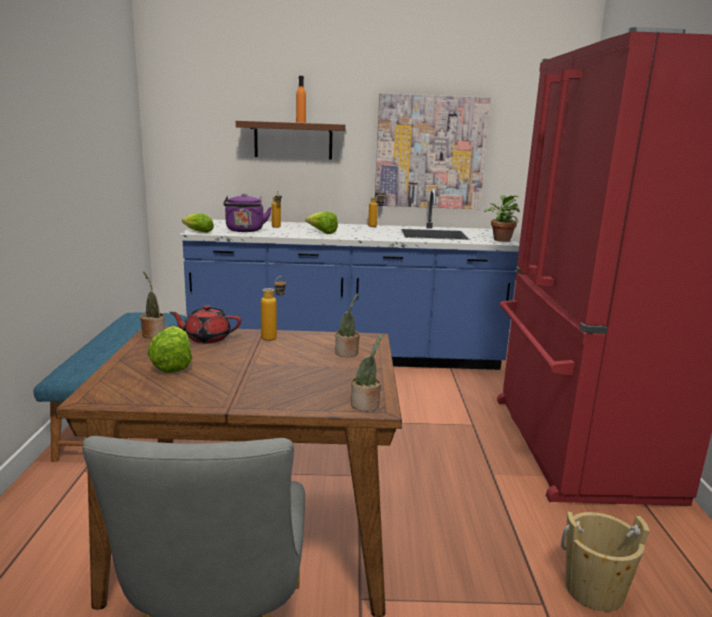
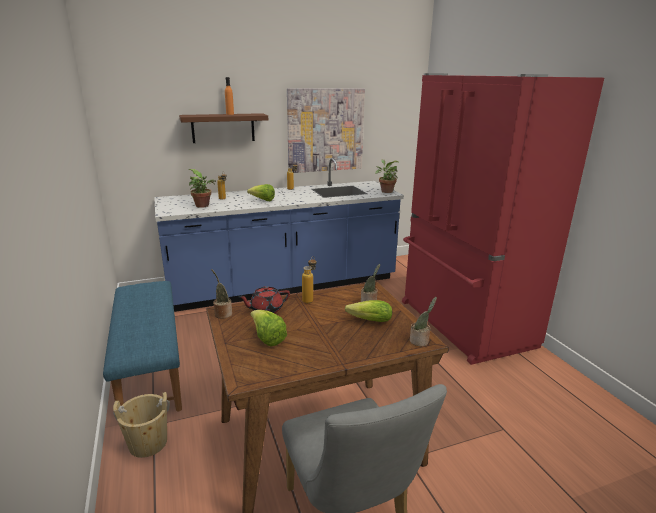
camera: 20 degrees left, 5 degrees up
lettuce [182,213,214,233] -> lettuce moved to [345,300,392,322]
purple kettle [223,194,272,232] -> potted plant [189,169,216,208]
beige bucket [561,512,650,612] -> beige bucket moved to [113,392,170,458]

